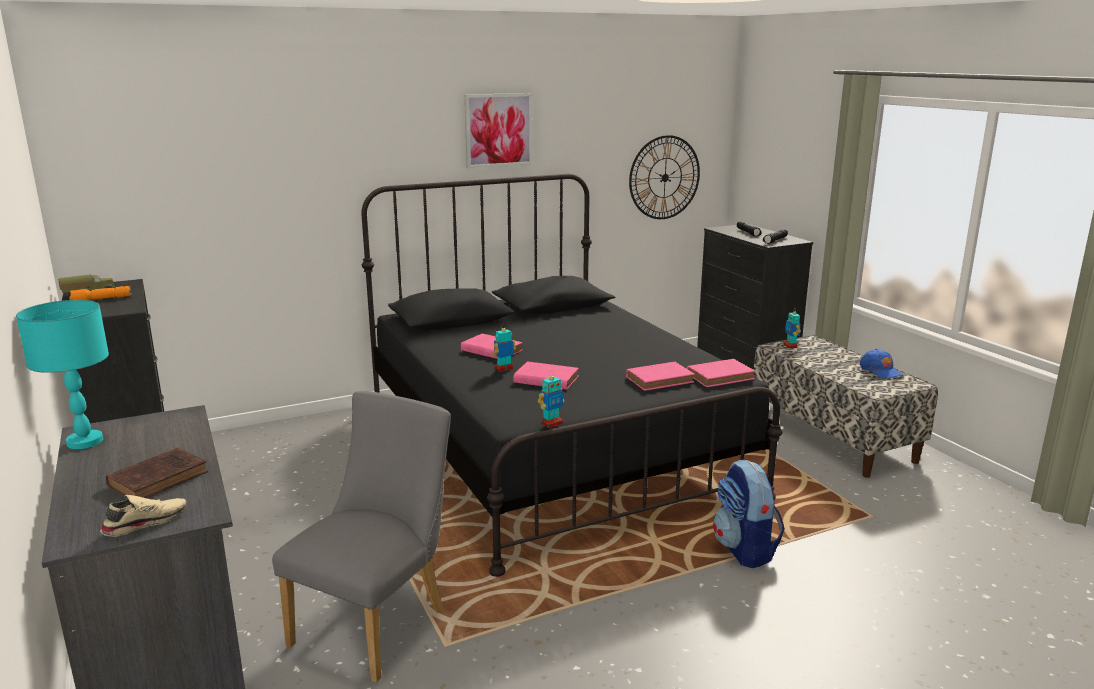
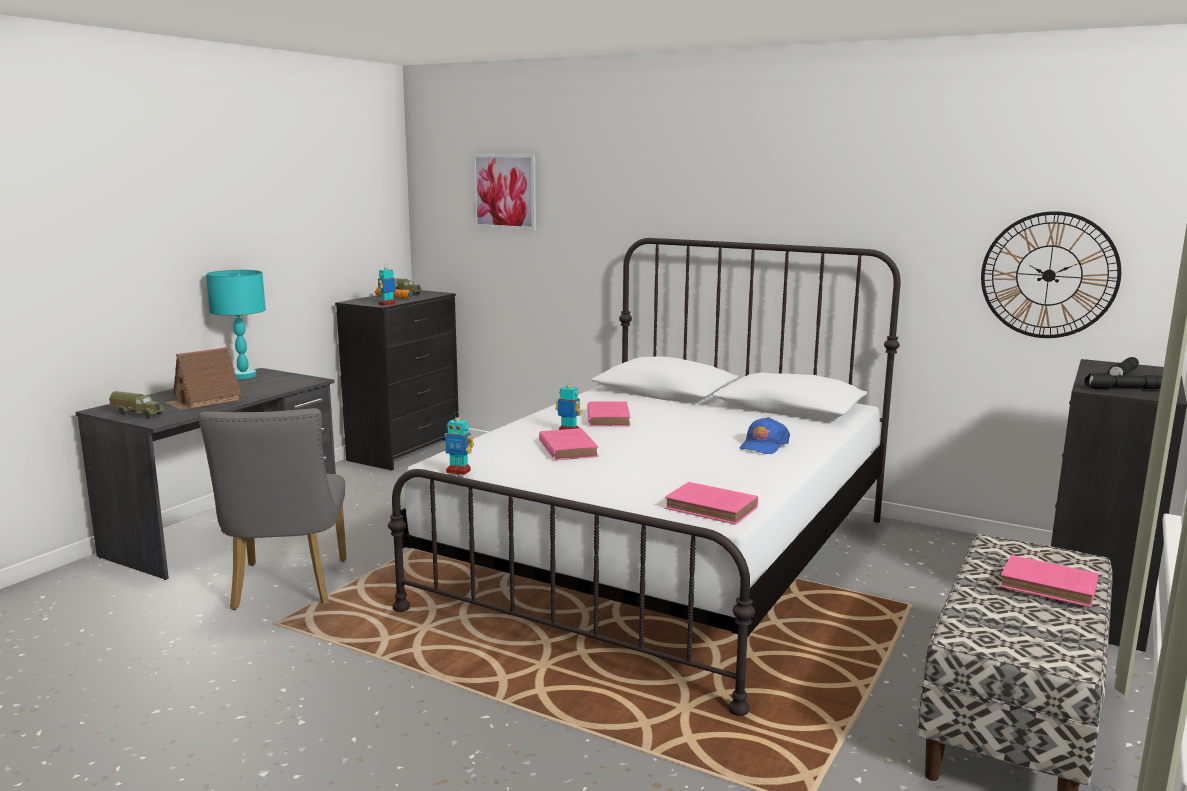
camera: 55 degrees right, 5 degrees down
beige shoe [100,495,186,537] -> toy truck [109,391,165,418]
brown book [106,447,208,498] -> toy house [165,347,241,410]
grey chair [272,391,451,683] -> grey chair turned 90 degrees clockwise [199,408,347,610]
black bed [362,174,783,577] -> white bed [388,238,901,716]
picture [465,93,533,168] -> picture moved to [473,154,536,230]
pink book [626,362,695,391] -> pink book moved to [1000,555,1099,607]
backpack [713,460,785,568] -> none
toy robot [783,311,801,348] -> toy robot moved to [377,264,397,306]
blue cap [860,349,903,379] -> blue cap moved to [740,417,790,454]

